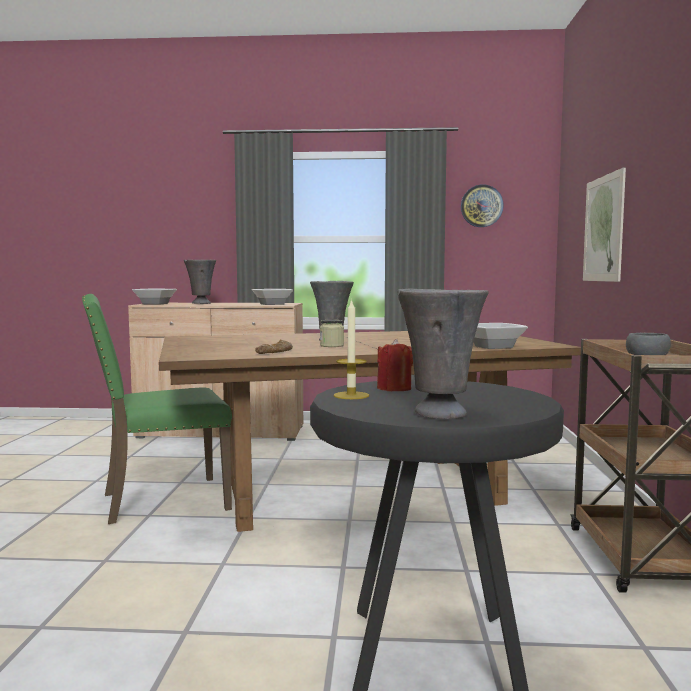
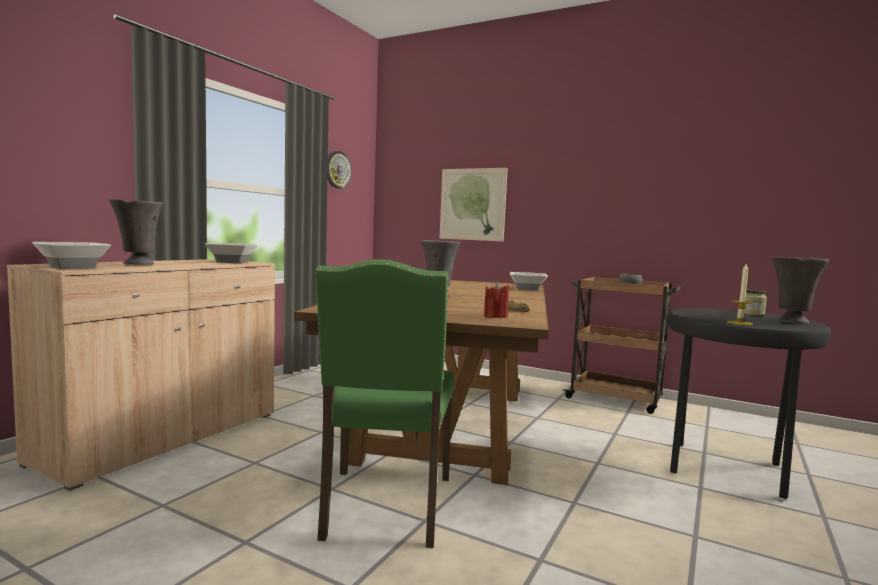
camera: 65 degrees left, 0 degrees up
jar [320,320,344,347] -> jar moved to [744,289,767,315]
red candle [377,339,413,391] -> red candle moved to [484,281,509,318]

